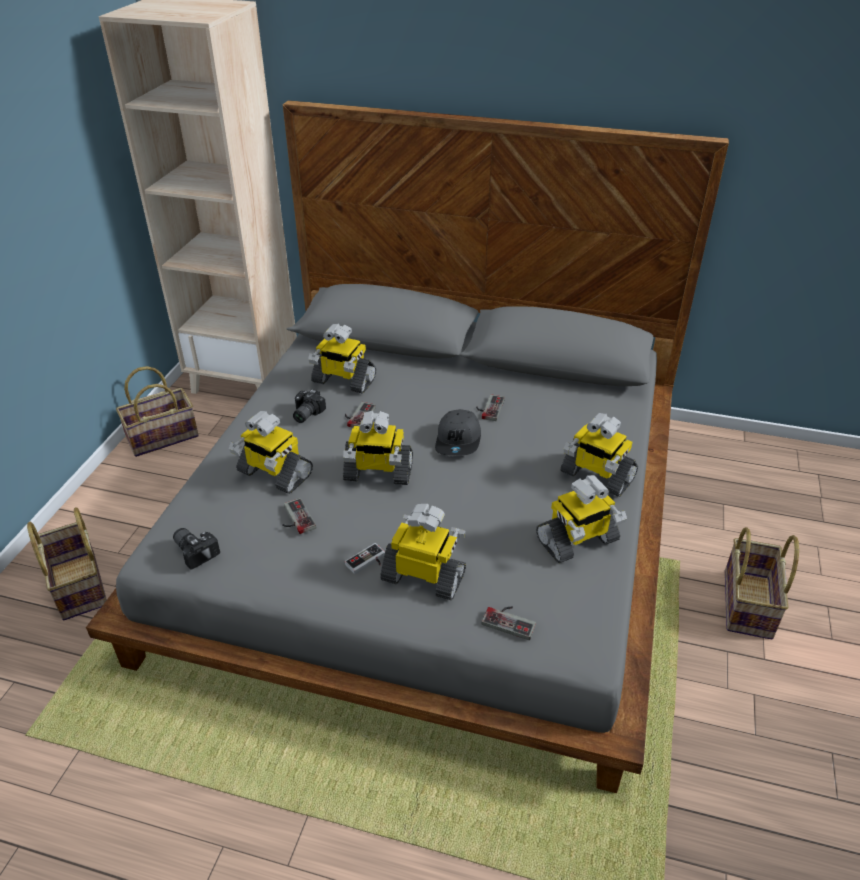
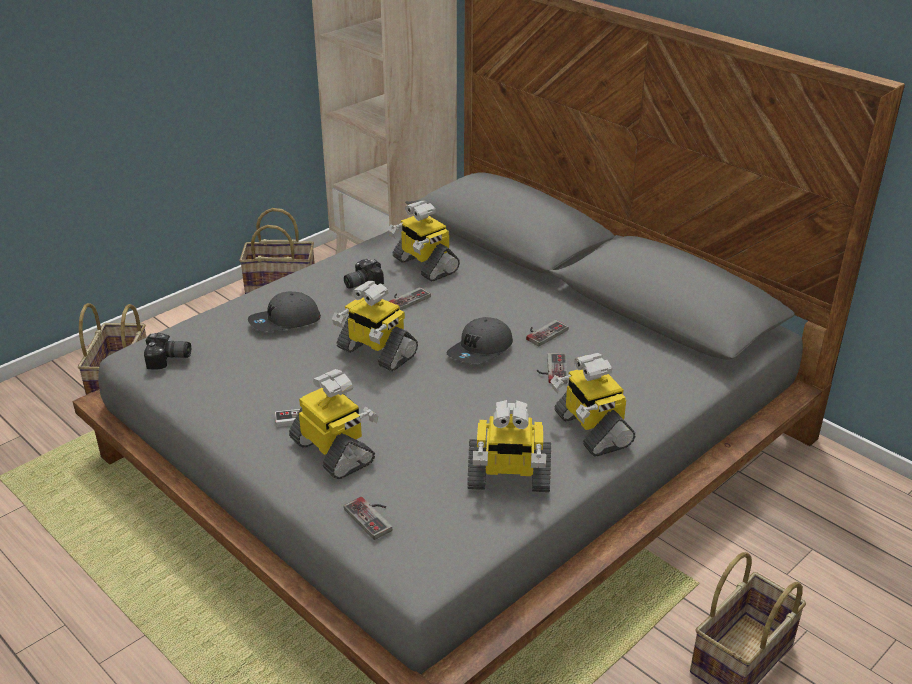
camera: 30 degrees right, 5 degrees down
camera [173,528,220,570] -> camera turned 105 degrees clockwise [144,333,191,369]
toy robot [229,411,313,494] -> grey cap [248,292,321,331]
game controller [282,498,316,534] -> game controller moved to [537,353,568,384]

